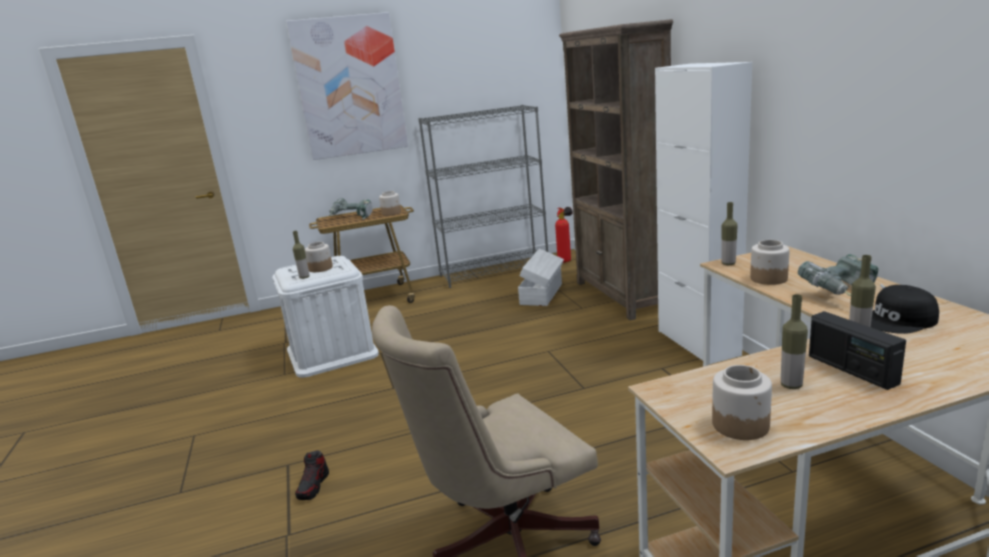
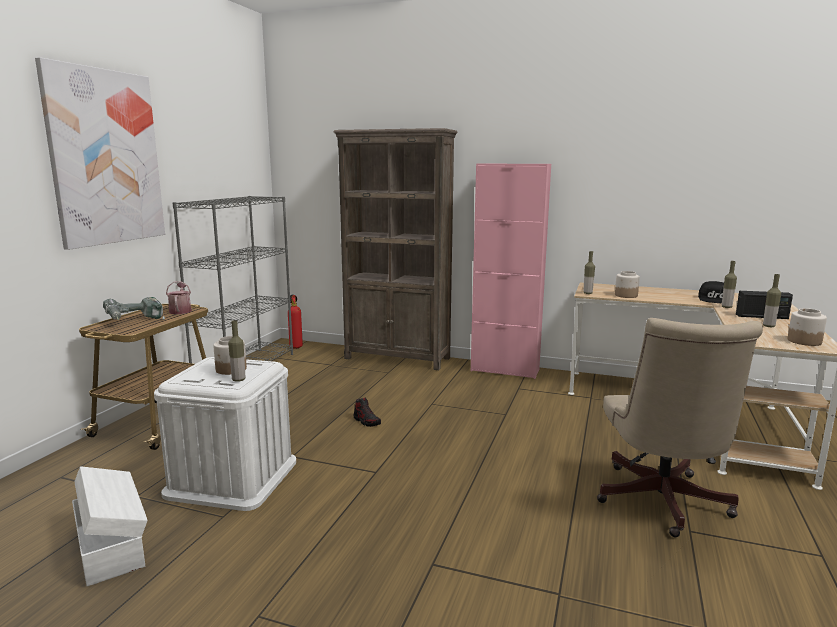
camera: 55 degrees left, 5 degrees down
shoe [295,450,329,500] -> shoe moved to [353,397,381,427]
jar [379,191,401,216] -> watering can [166,281,192,314]
white storage box [518,248,564,306] -> white storage box moved to [72,467,148,586]
white cabinet [655,62,752,364] -> pink cabinet [471,163,551,379]
power drill [798,255,885,296] -> none

